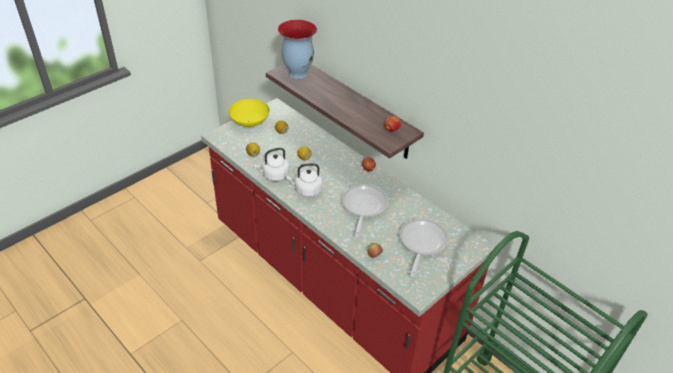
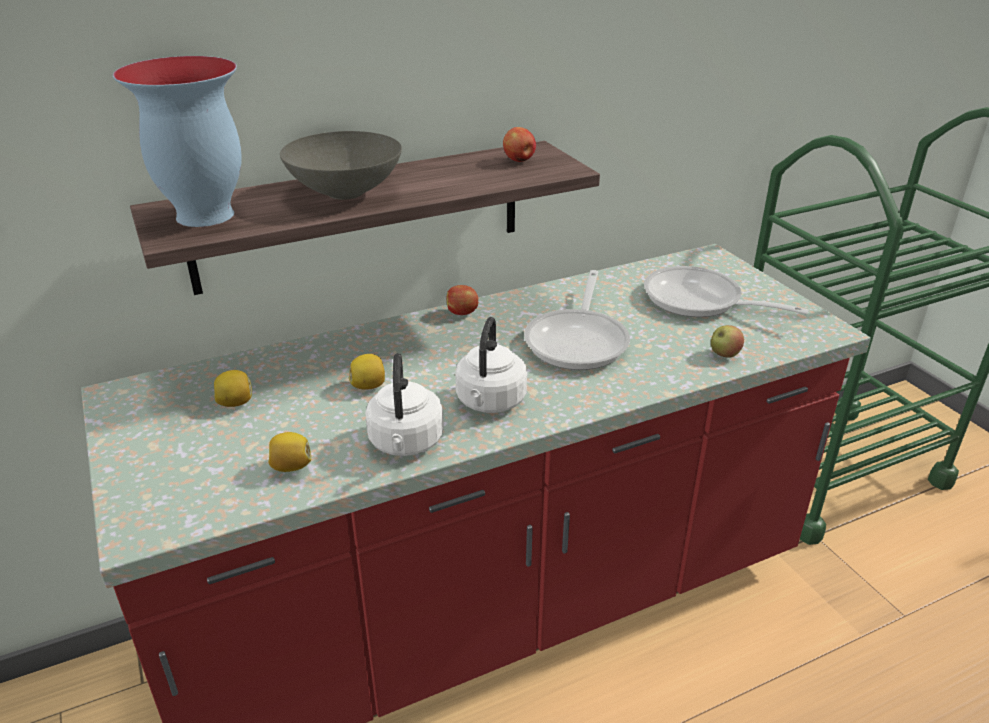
camera: 70 degrees left, 10 degrees down
yellow bowl [228,99,270,127] -> none
frying pan [342,184,388,237] -> frying pan turned 105 degrees counterclockwise [524,270,630,370]
none -> grey bowl [280,131,402,200]

